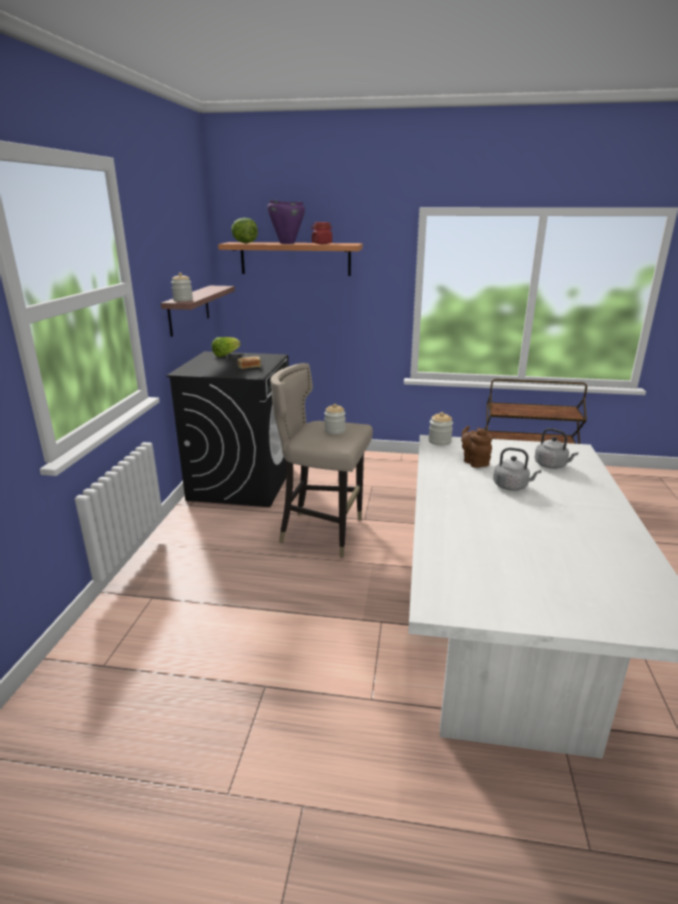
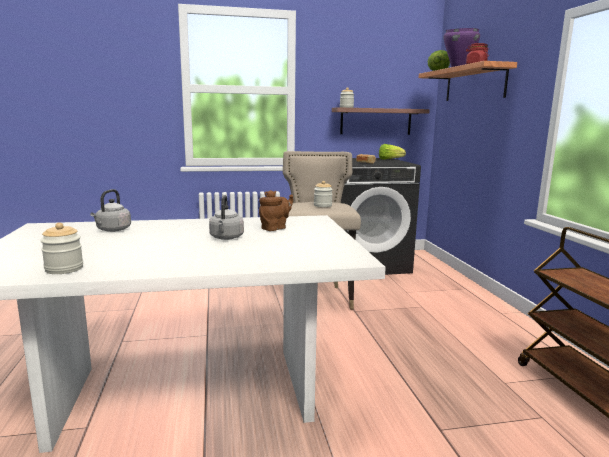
camera: 70 degrees right, 10 degrees down
jar [428,412,453,446] -> jar moved to [40,222,83,274]
grey kettle [535,428,578,469] -> grey kettle moved to [90,189,131,232]

